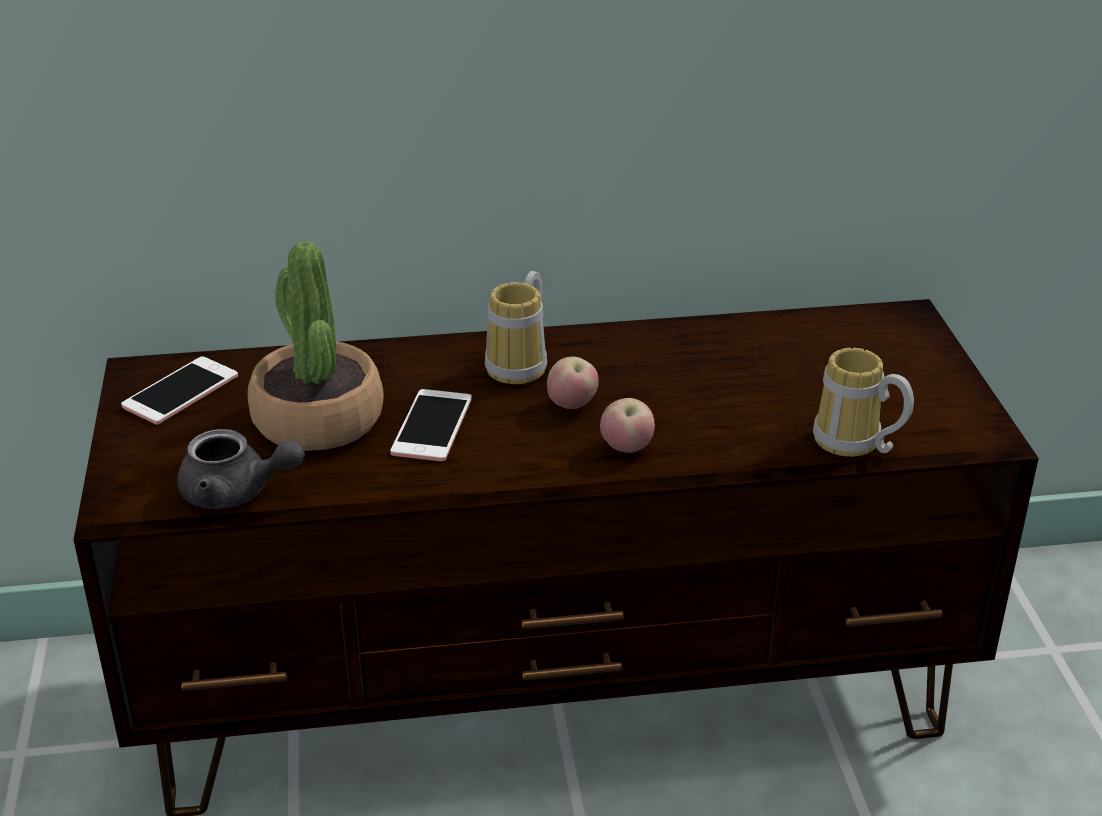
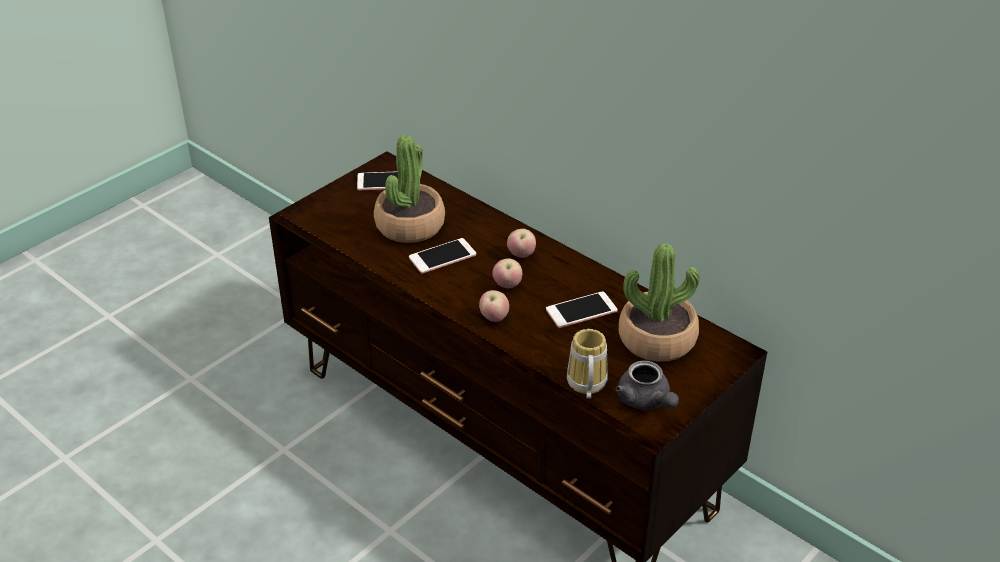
camera: 50 degrees right, 5 degrees up
grey teapot [177,429,305,509] -> grey teapot moved to [616,360,679,410]
mug [485,271,547,384] -> apple [507,229,536,258]
none -> phone [546,291,617,328]
none -> potted plant [619,243,700,362]

